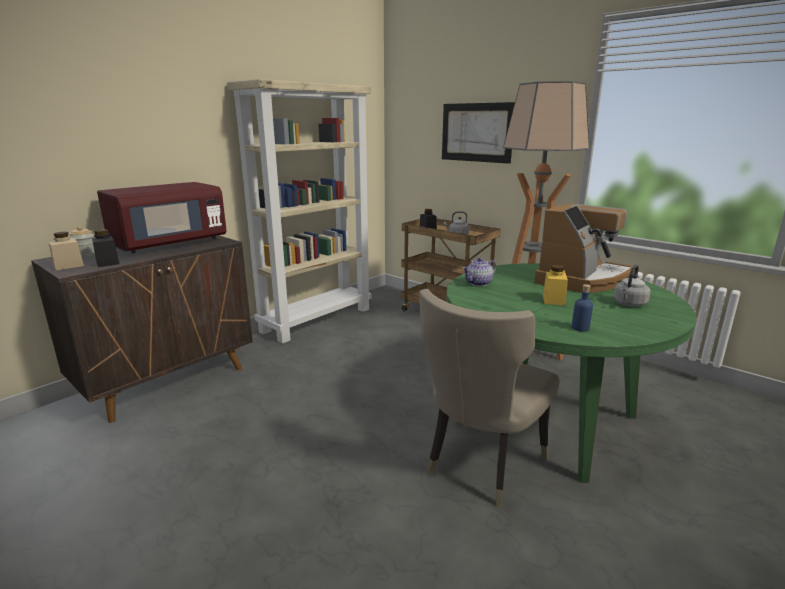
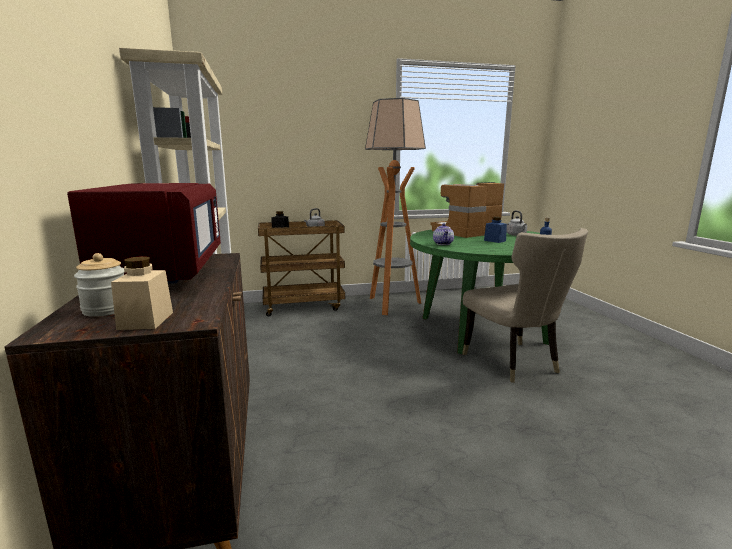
camera: 55 degrees left, 5 degrees down
black jar [92,229,120,267] -> none
picture [442,102,515,164] -> none
coffee machine [534,203,635,293] -> coffee machine turned 105 degrees counterclockwise [430,182,504,238]
yellow jar [543,265,568,305] -> blue jar [484,217,507,243]

